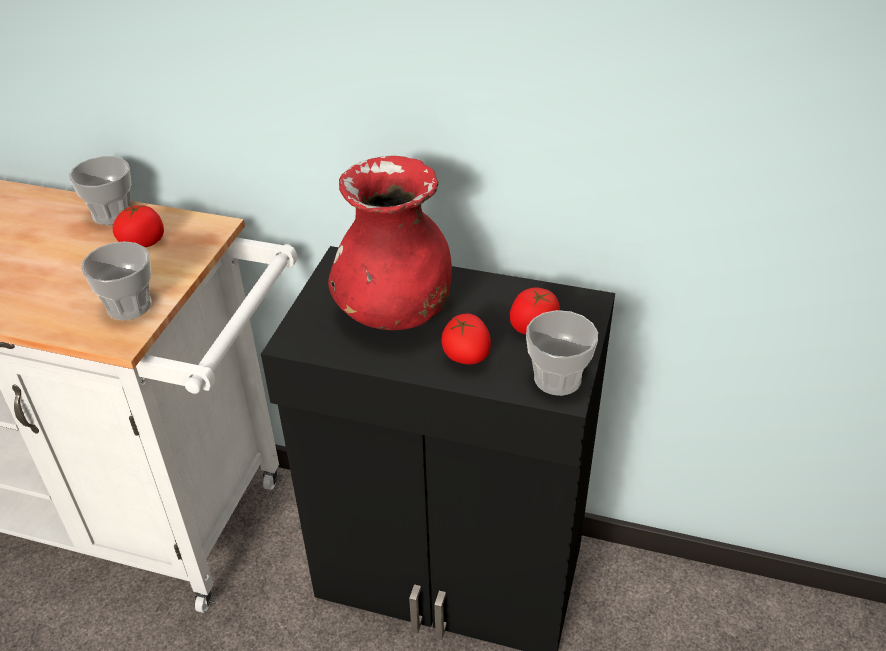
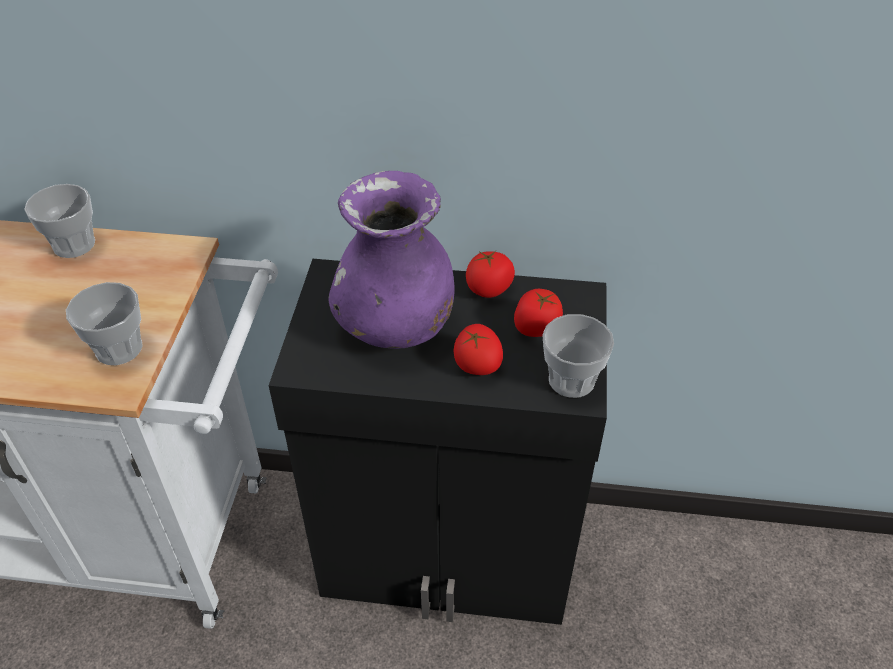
camera: 10 degrees left, 5 degrees up
tomato [113,204,164,247] -> tomato moved to [466,251,515,298]
red vase [328,156,452,330] -> purple vase [329,171,455,349]

